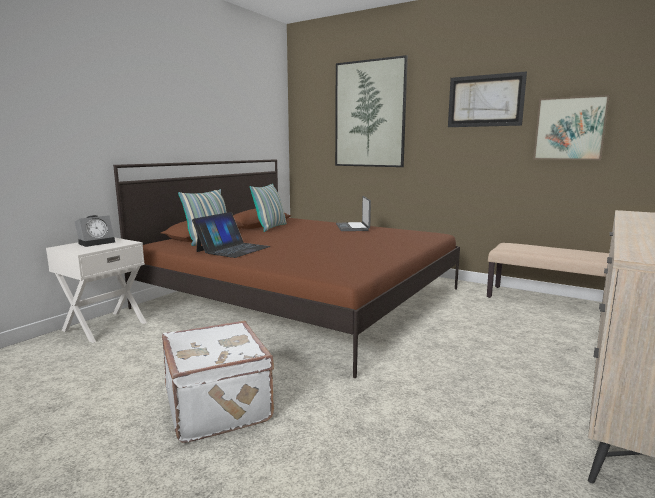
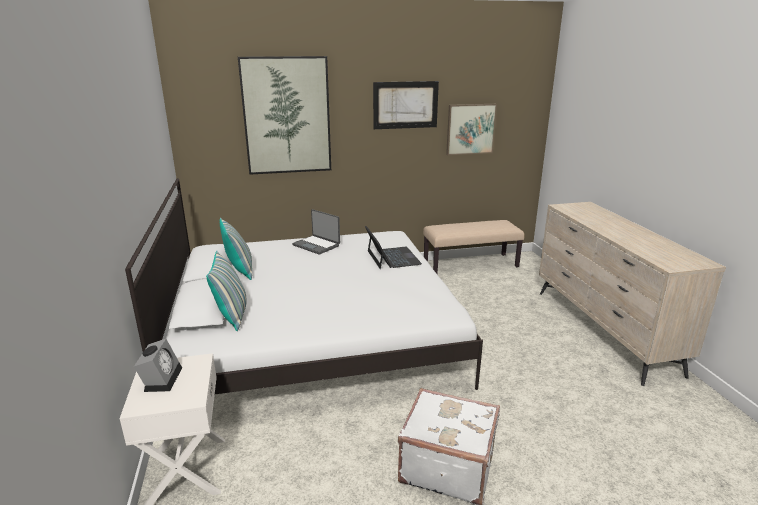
camera: 45 degrees left, 10 degrees up
brown bed [113,159,460,378] -> white bed [125,178,483,394]
laptop [192,212,271,258] -> laptop moved to [365,226,422,269]

